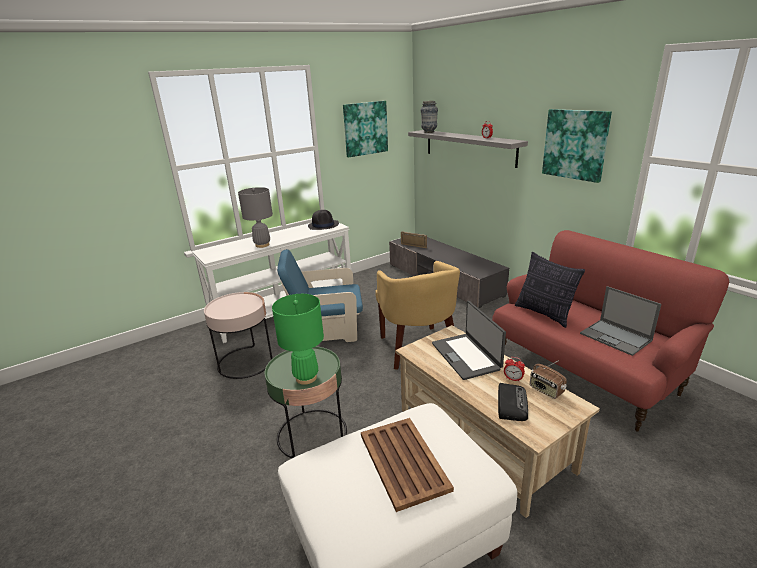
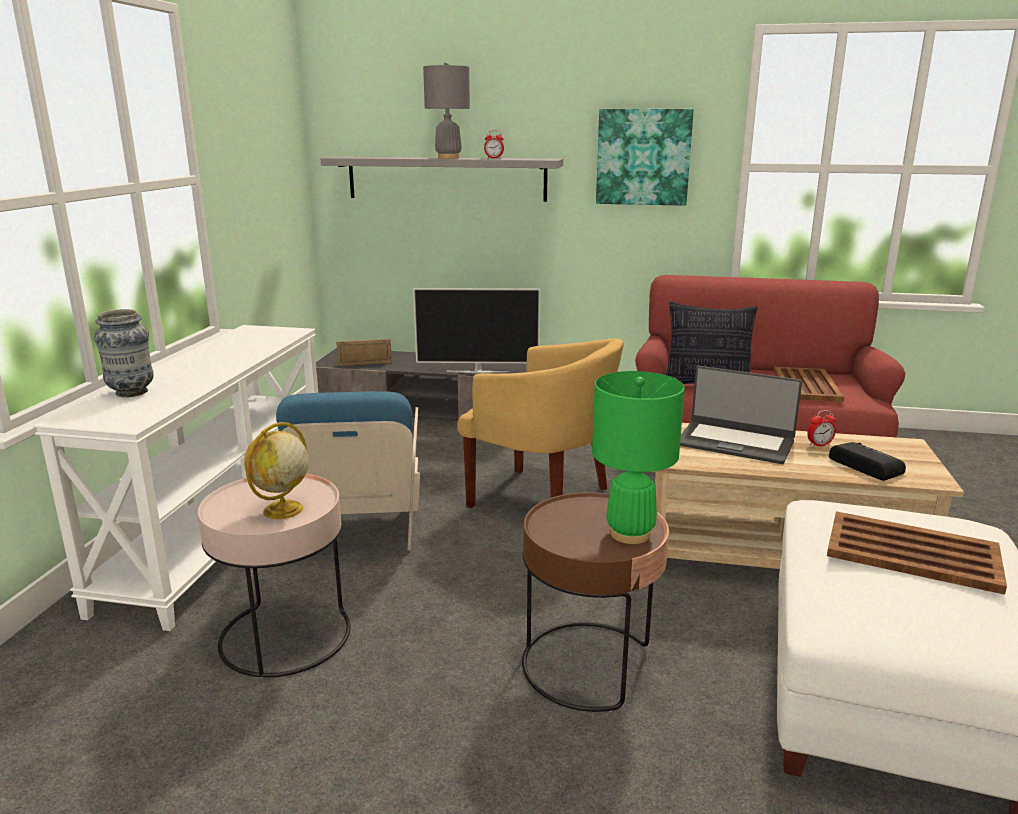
camera: 45 degrees left, 5 degrees down
grey table lamp [238,187,273,248] -> grey table lamp moved to [423,62,470,159]
green side table [264,346,347,458] -> brown side table [522,492,669,712]
blue armchair [277,249,363,342] -> blue armchair turned 45 degrees counterclockwise [276,391,420,551]
black hat [308,210,339,230] -> none
picture [343,101,388,157] -> none
vase [420,101,438,133] -> vase moved to [94,309,154,397]
radio [530,360,567,399] -> none
laptop [580,286,661,356] -> brown tray [774,367,844,402]
none -> globe [244,422,309,519]
none -> television [413,288,540,374]

